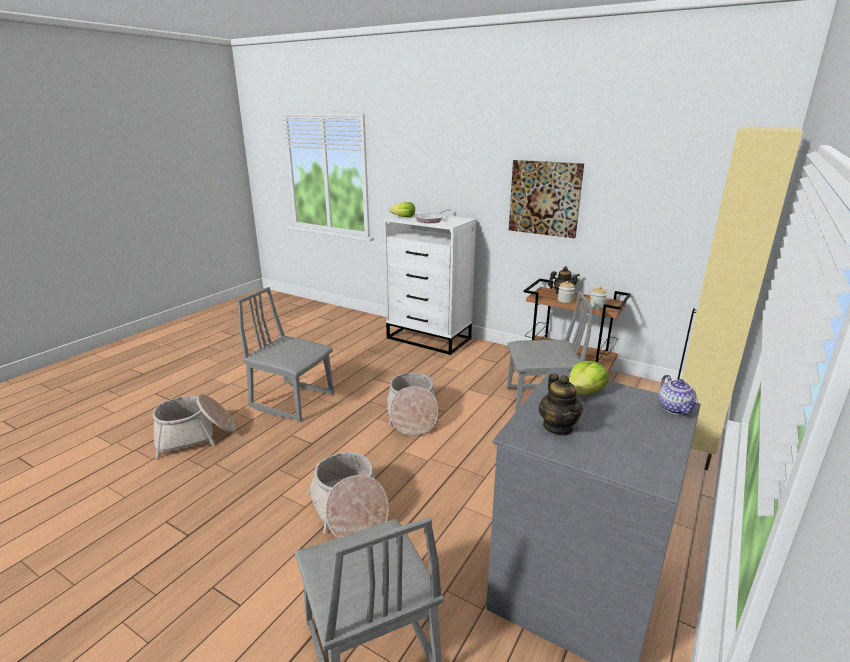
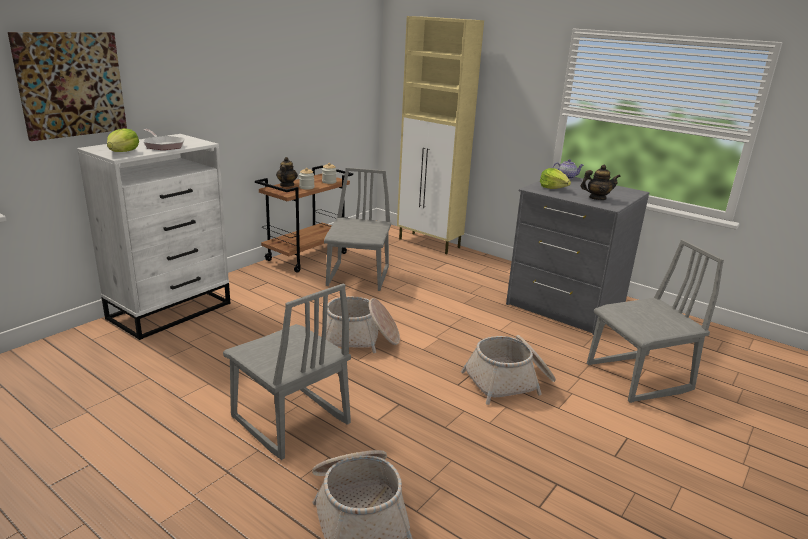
camera: 85 degrees left, 0 degrees up
grey chair [238,287,334,421] -> grey chair turned 75 degrees counterclockwise [223,283,351,460]
picture [509,160,584,238] -> picture moved to [8,32,127,141]

